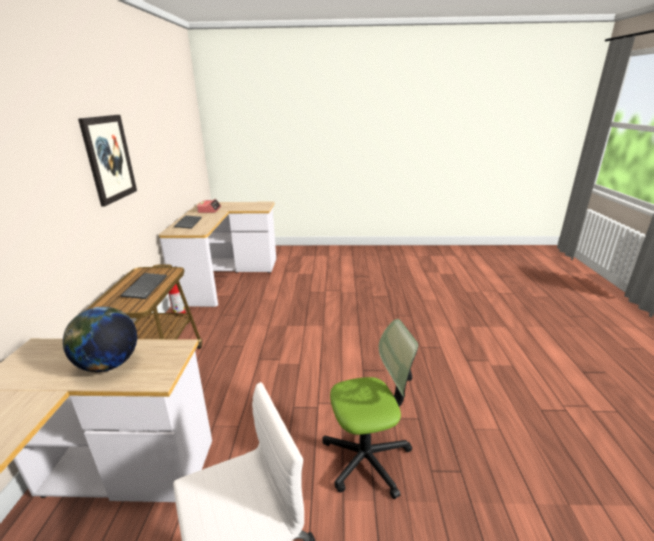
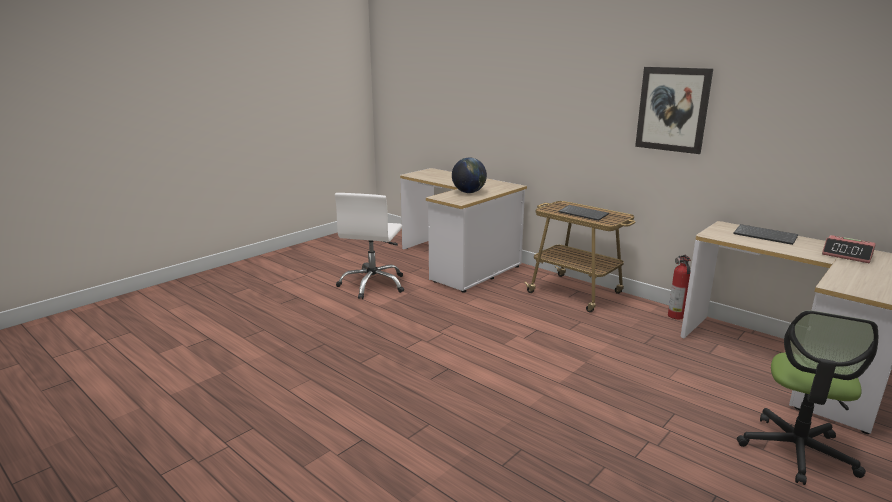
camera: 130 degrees right, 5 degrees down
office chair [322,319,419,499] -> office chair moved to [737,310,878,485]

